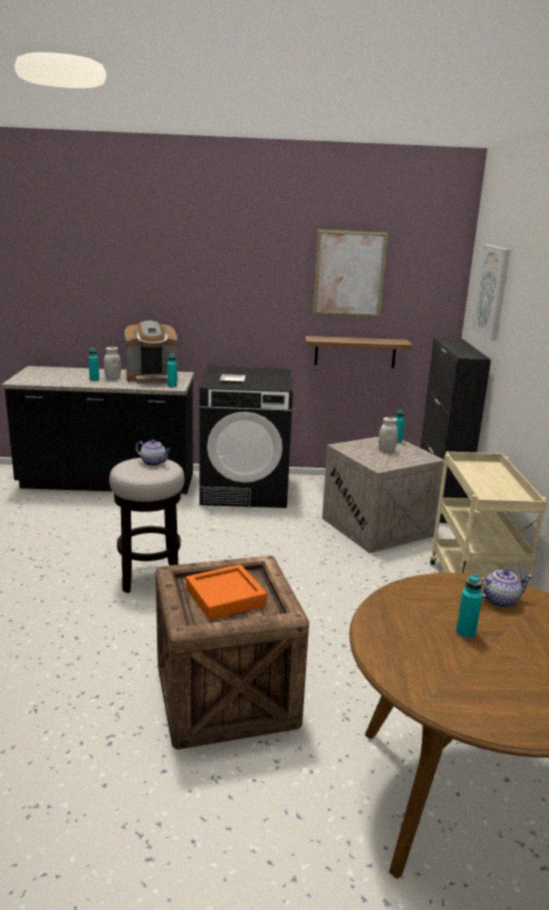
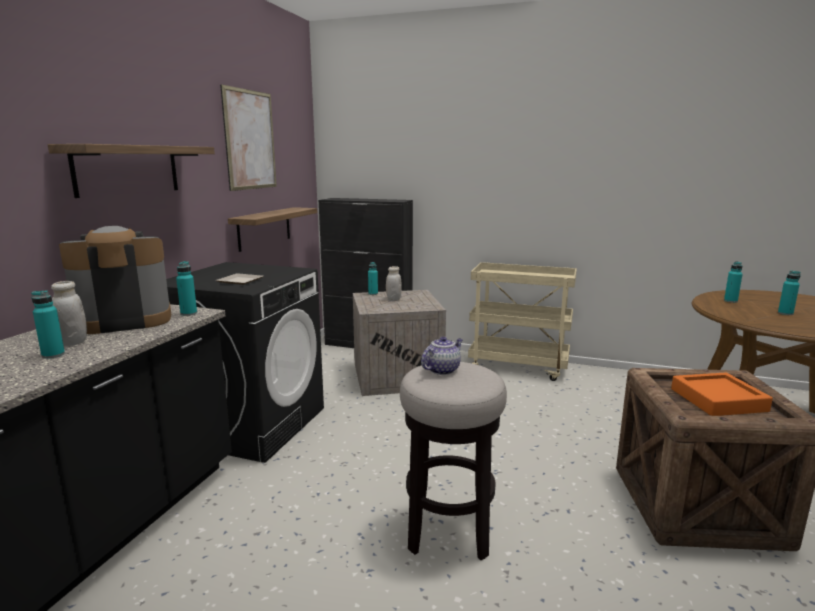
camera: 70 degrees left, 5 degrees down
coffee machine [125,321,178,384] -> coffee machine turned 120 degrees counterclockwise [59,226,171,334]
picture [472,244,511,341] -> none
teapot [480,569,533,608] -> turquoise bottle [724,261,743,303]
none -> shelf [48,144,215,198]

